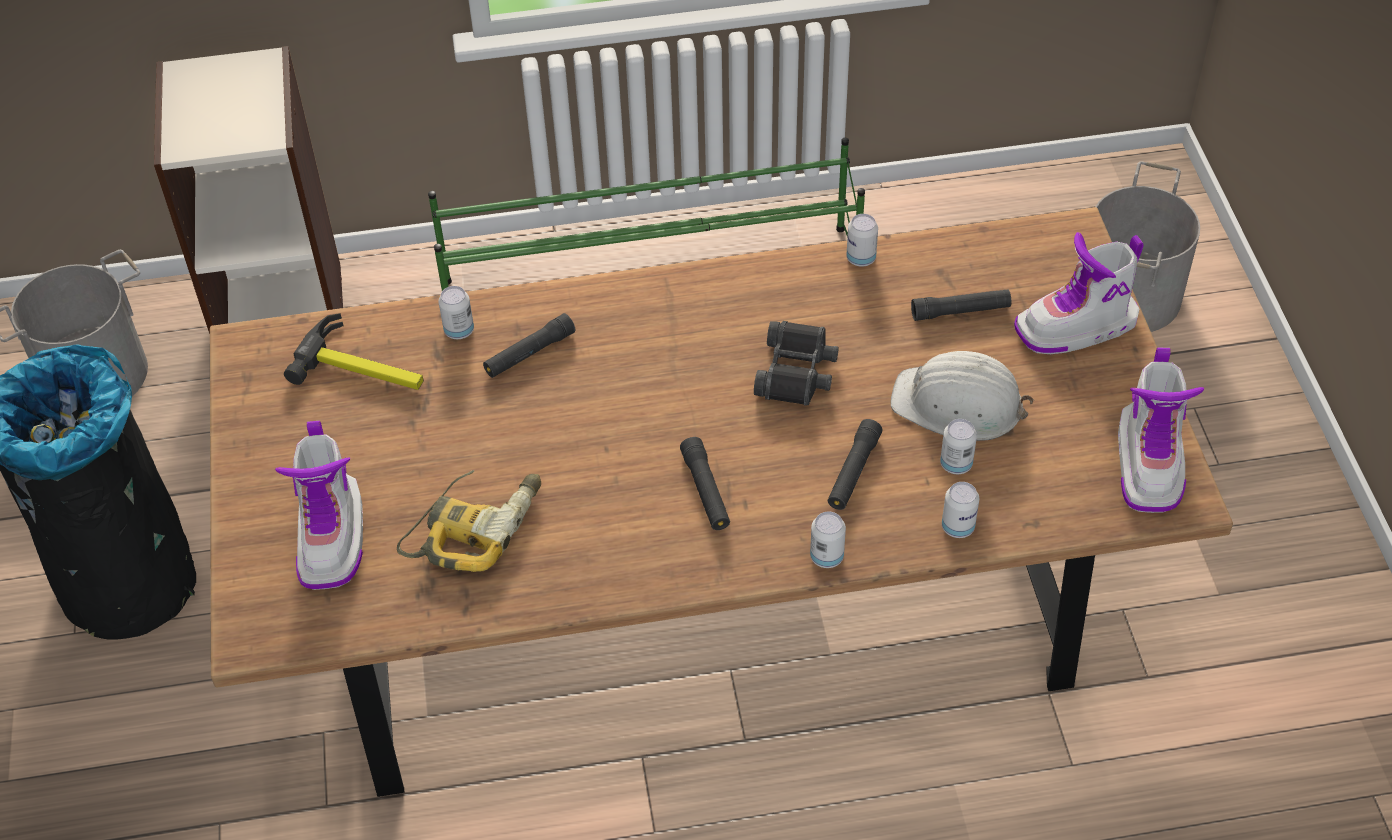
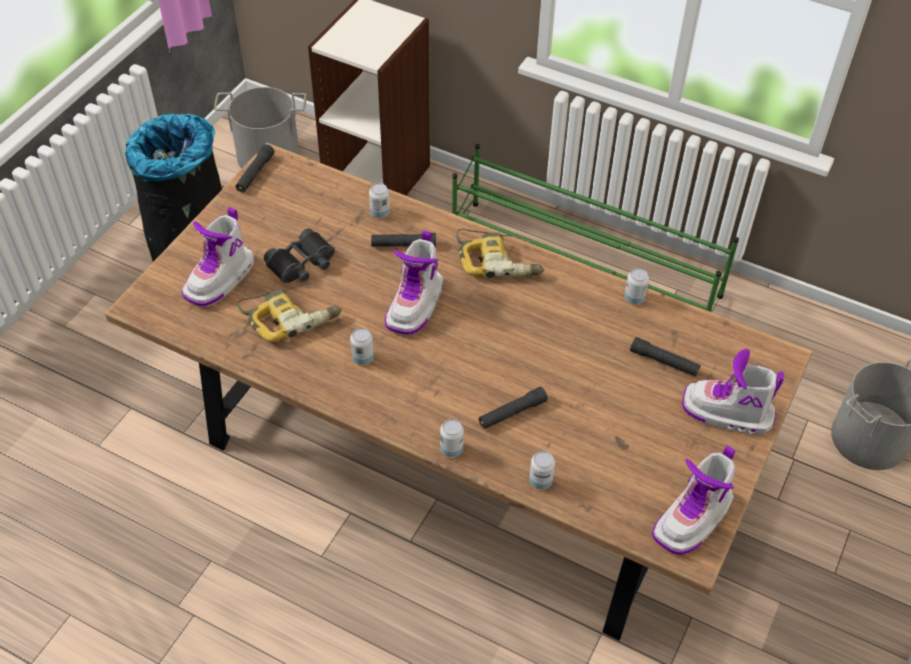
camera: 35 degrees right, 0 degrees up
hammer [284,313,424,390] -> none
black flashlight [680,437,730,530] -> black flashlight moved to [236,144,274,193]
black binoculars [754,321,839,406] -> black binoculars moved to [264,228,335,283]
white hard hat [891,351,1034,441] -> none
can [940,419,977,474] -> can moved to [350,328,374,365]
none -> boot [385,230,443,335]
none -> power drill [456,229,544,278]

